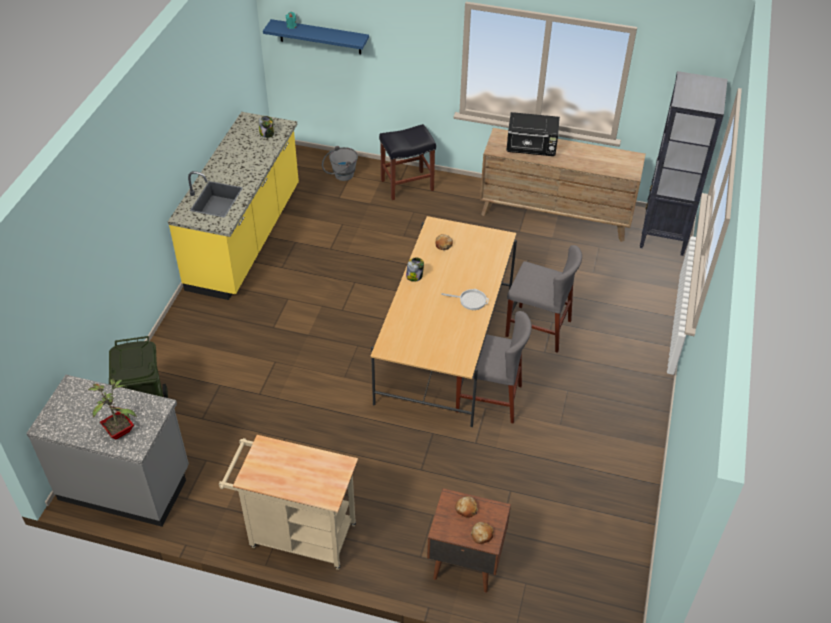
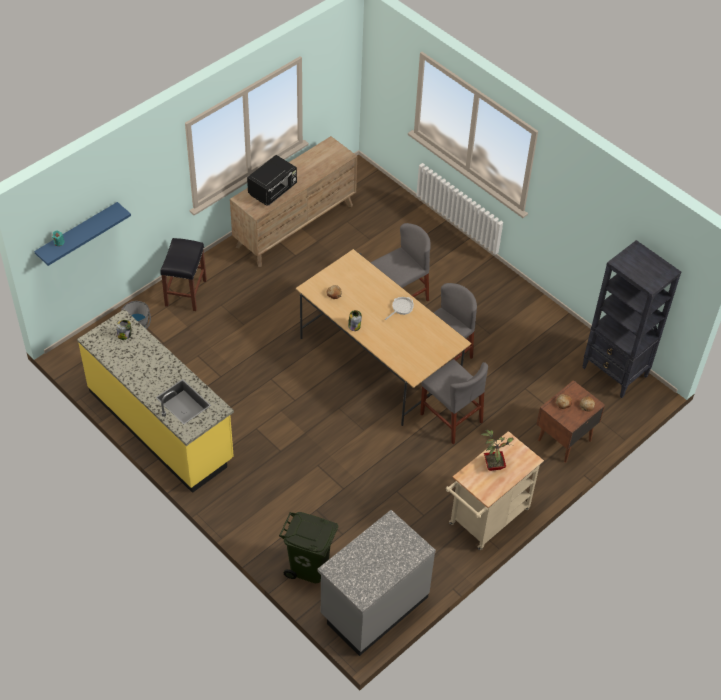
camera: 60 degrees left, 5 degrees up
potted plant [88,379,137,440] -> potted plant moved to [481,430,513,471]
black bookcase [640,71,728,256] -> black bookcase moved to [582,240,681,398]
none -> grey chair [420,359,488,444]

